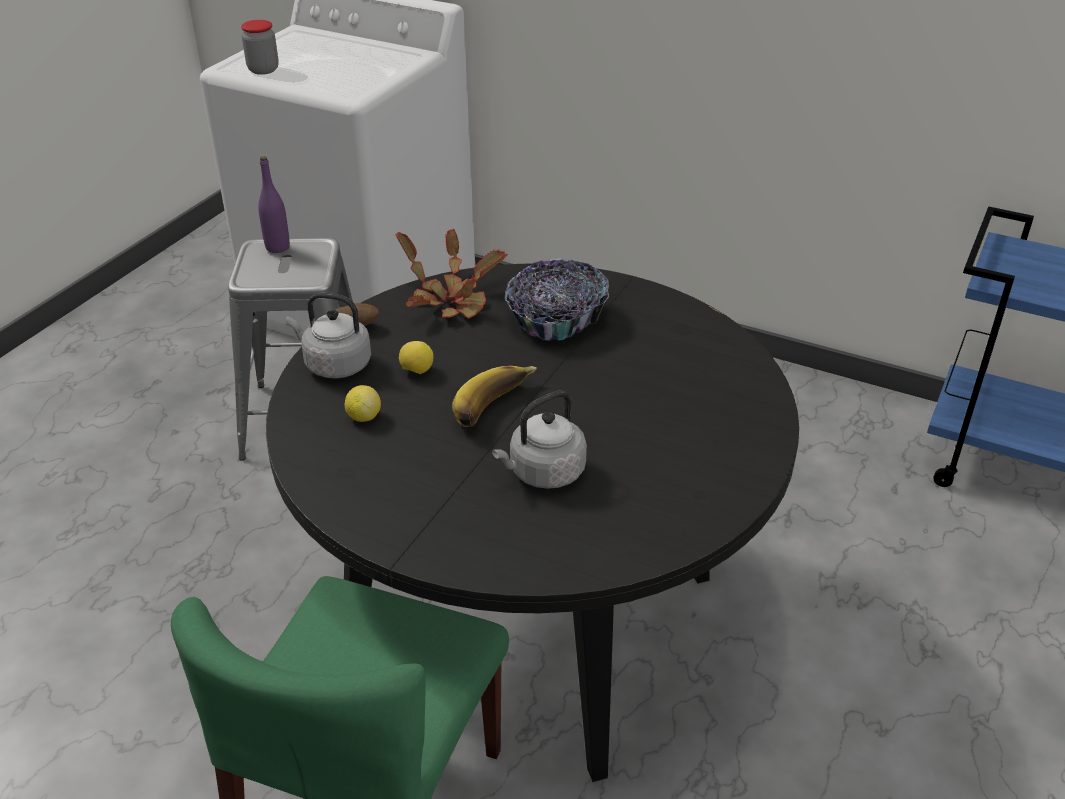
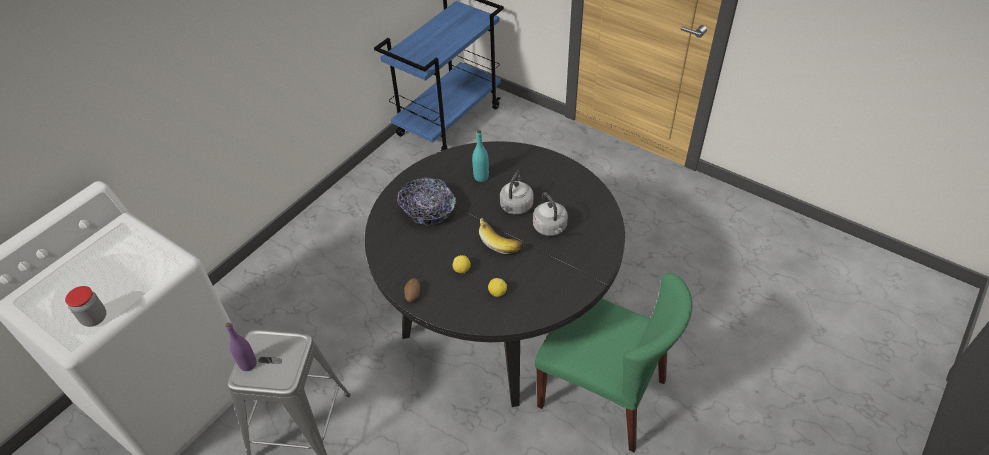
camera: 80 degrees left, 10 degrees up
grey kettle [286,292,371,378] -> grey kettle moved to [500,171,534,215]
potted plant [395,229,508,319] -> none
none -> turquoise bottle [472,130,489,182]

